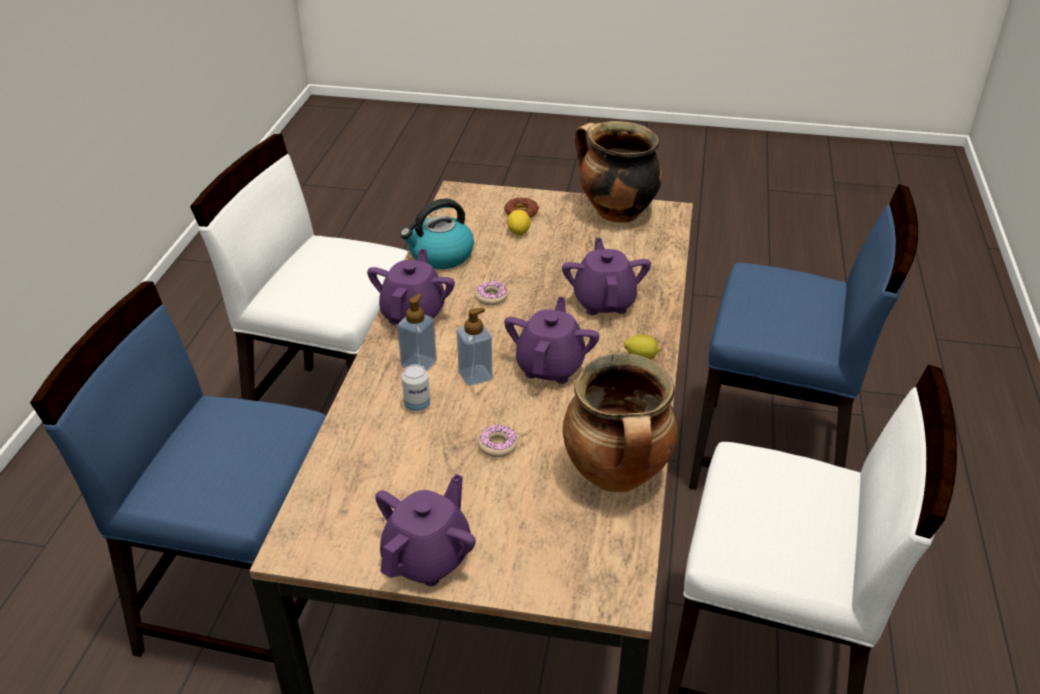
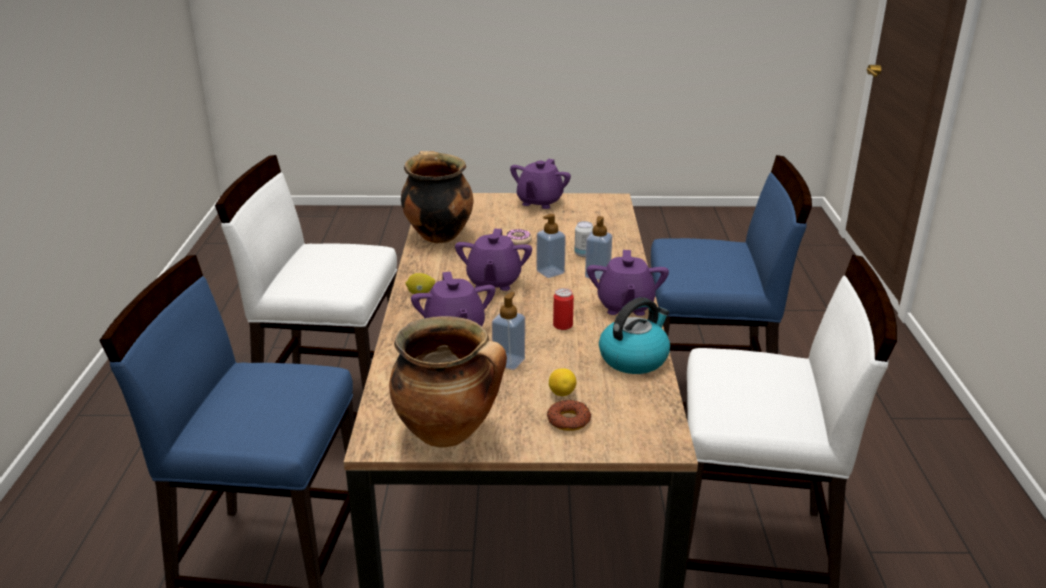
camera: 170 degrees right, 10 degrees down
donut [475,281,508,305] -> can [553,288,574,330]
none -> soap dispenser [492,292,525,370]

